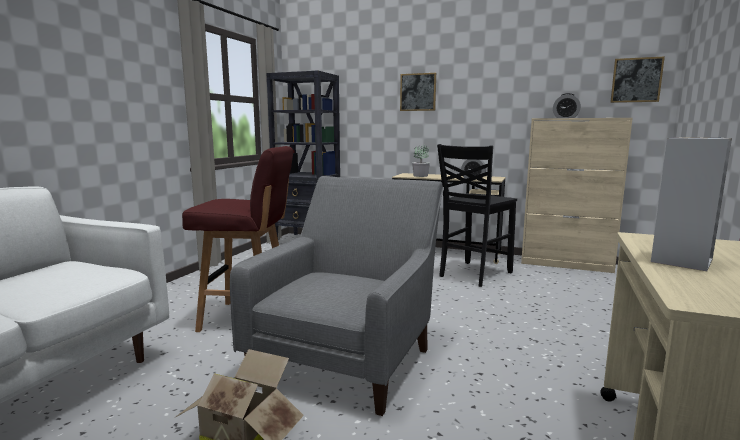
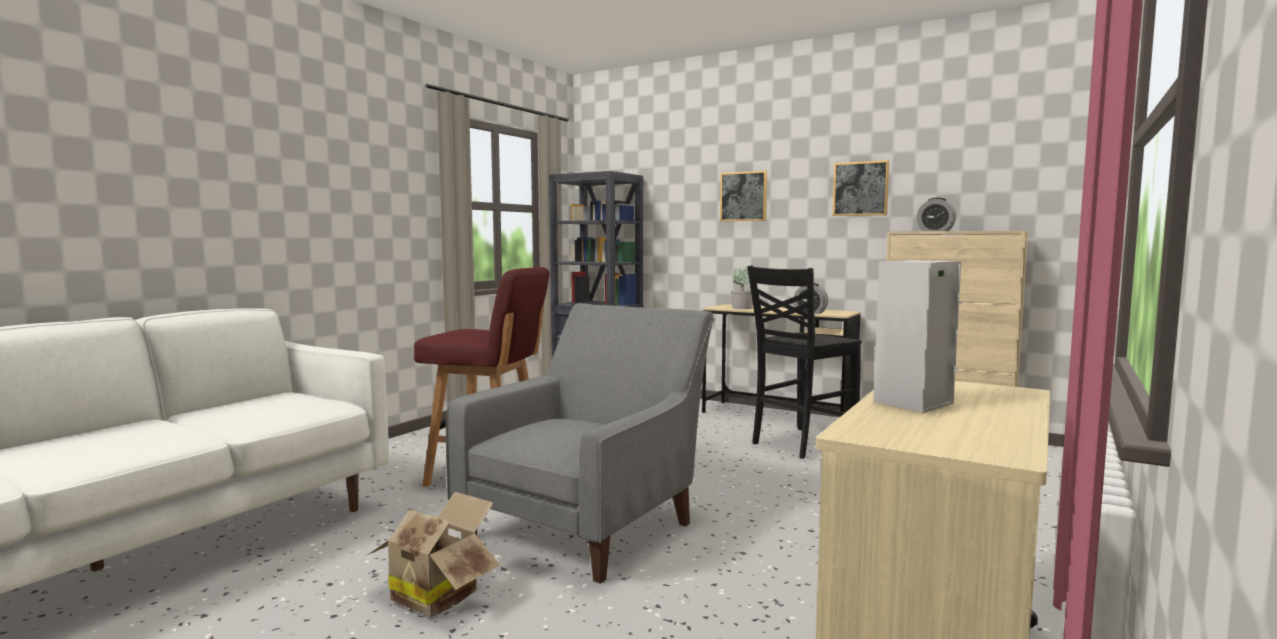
camera: 10 degrees right, 5 degrees down
picture [610,56,665,103] -> picture moved to [833,160,889,216]

